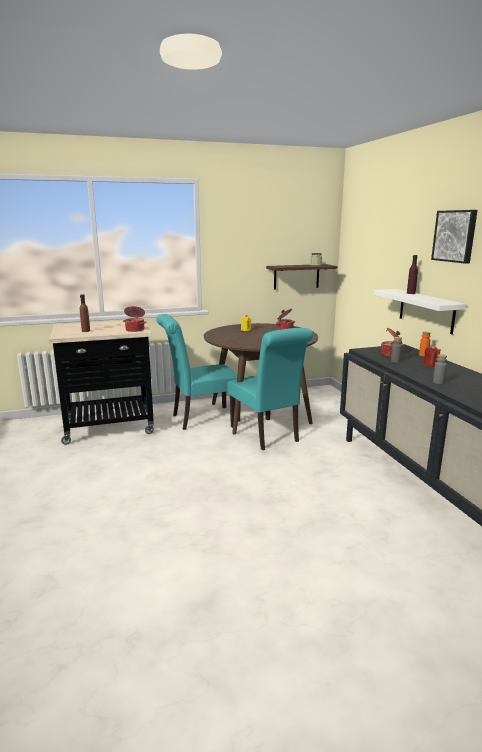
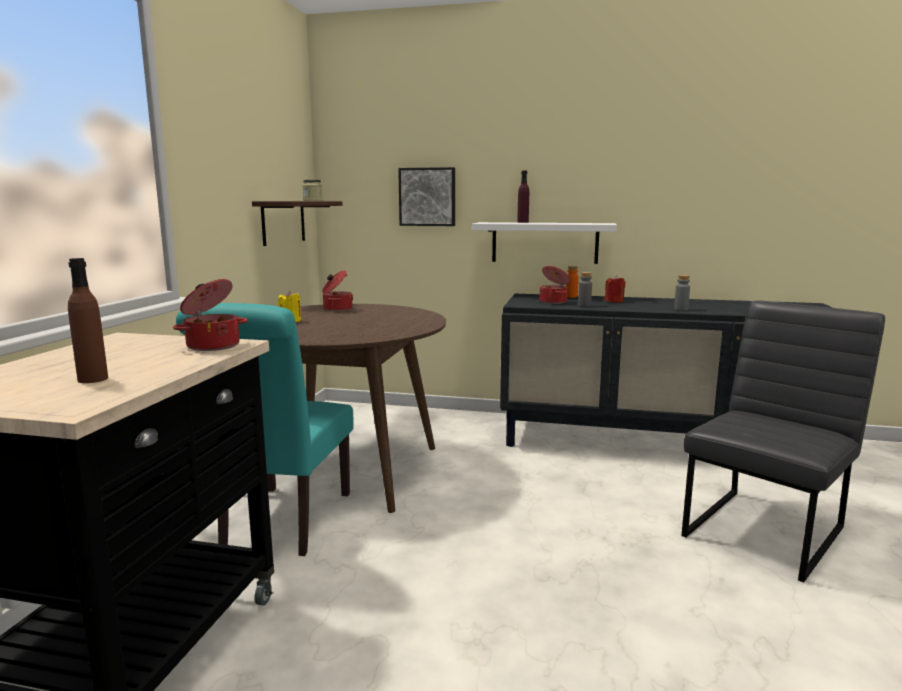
camera: 60 degrees left, 5 degrees down
turquoise chair [227,328,313,450] -> none
picture [431,210,478,264] -> picture moved to [398,167,455,226]
none -> grey chair [681,300,885,583]

